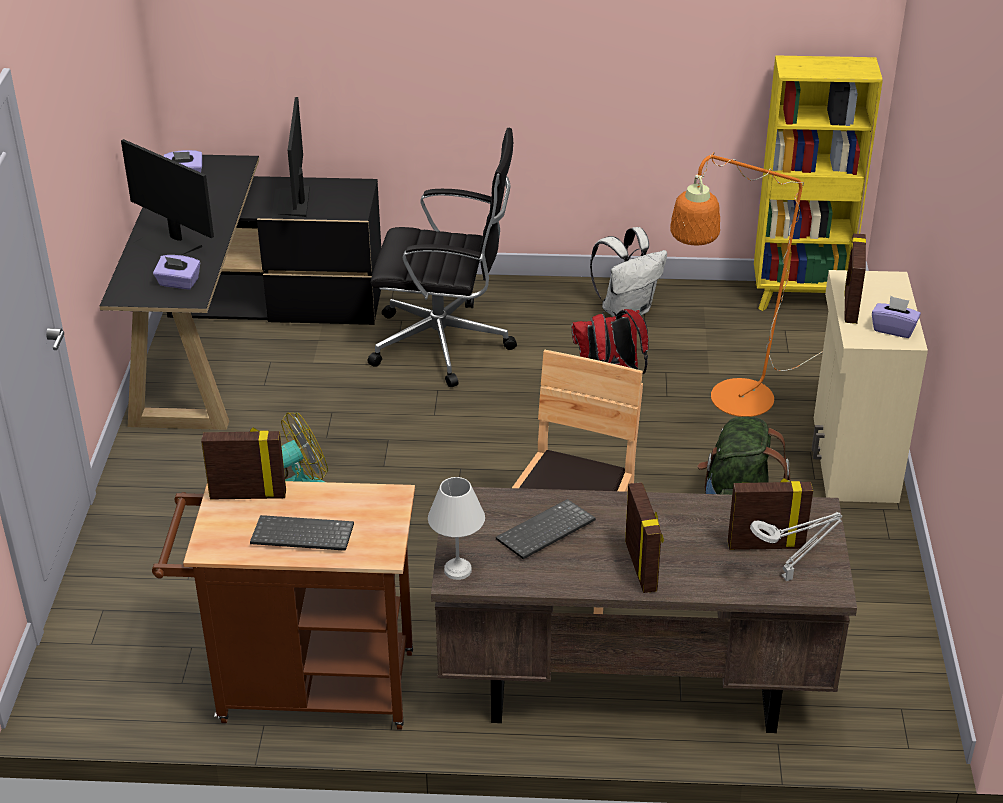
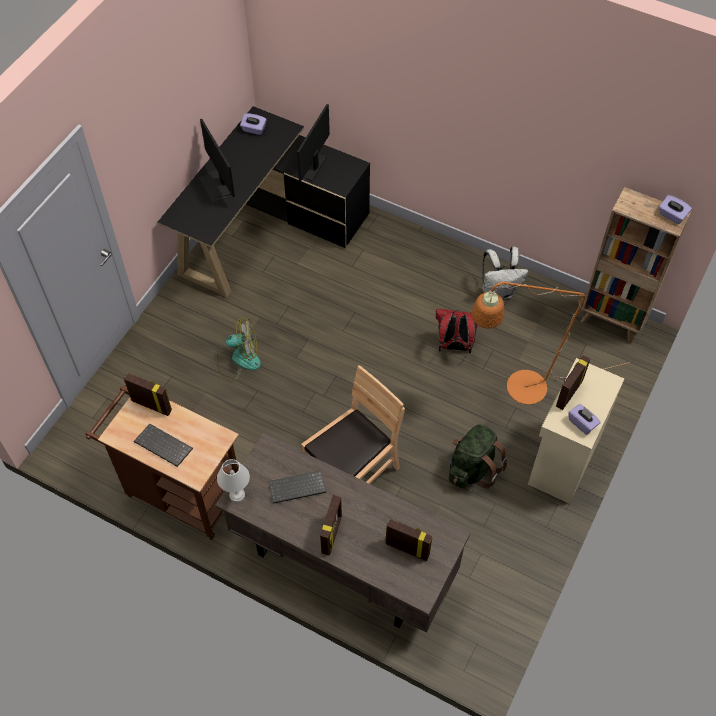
camera: 25 degrees right, 20 degrees up
purple tissue box [153,255,200,289] -> purple tissue box moved to [659,195,692,224]
black office chair [368,128,517,387] -> none
grey table lamp [750,512,842,581] -> none
yellow bookcase [754,55,883,311] -> brown bookcase [581,187,691,343]

